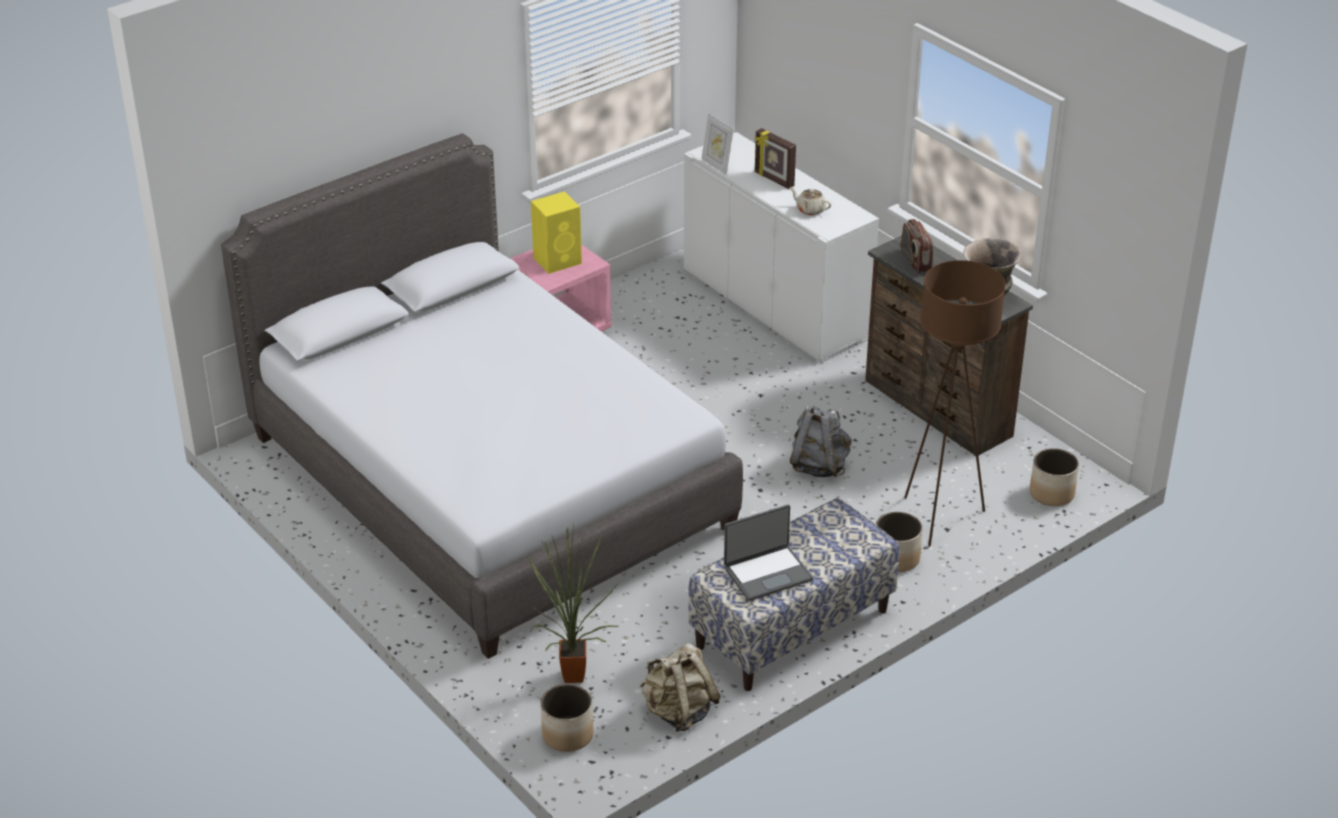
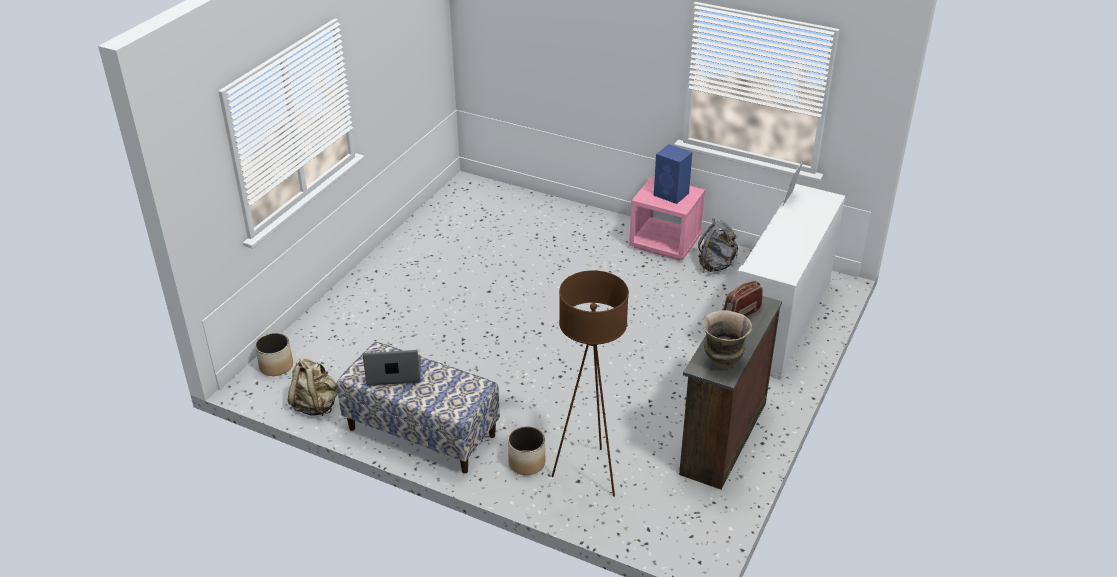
camera: 65 degrees right, 0 degrees up
grey bed [221,133,743,659] -> none
potted plant [526,525,618,683] -> none
yellow speaker [531,191,582,274] -> blue speaker [654,144,692,204]
laptop [724,504,813,601] -> laptop turned 135 degrees clockwise [363,350,421,386]
picture frame [755,128,796,189] -> none
beige teapot [790,187,831,215] -> none
grey backpack [790,404,852,477] -> grey backpack moved to [698,219,738,272]
planter [1030,448,1079,506] -> none

